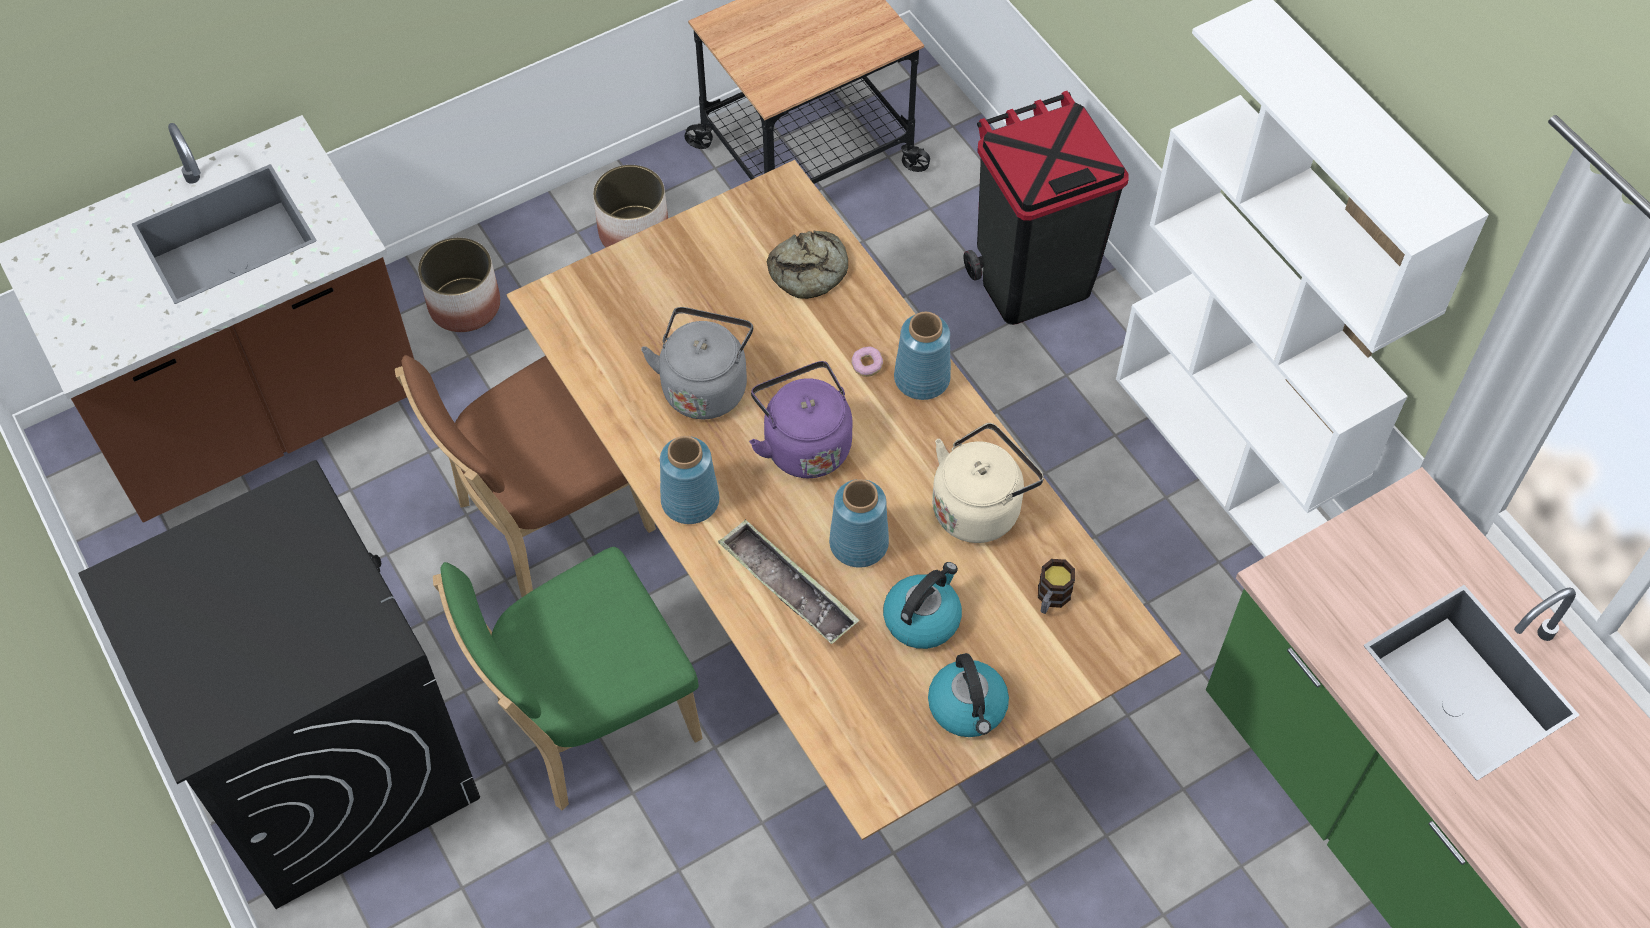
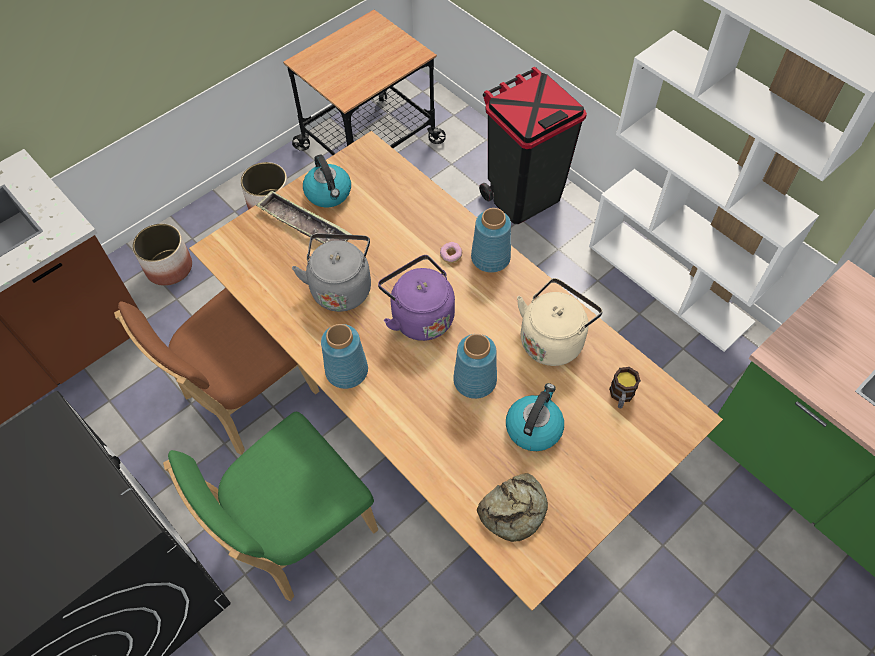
camera: 10 degrees left, 0 degrees up
tray [718,519,860,644] -> tray moved to [256,191,352,244]
bread [767,231,848,299] -> bread moved to [477,473,548,542]
kettle [928,653,1009,737] -> kettle moved to [303,154,351,208]

